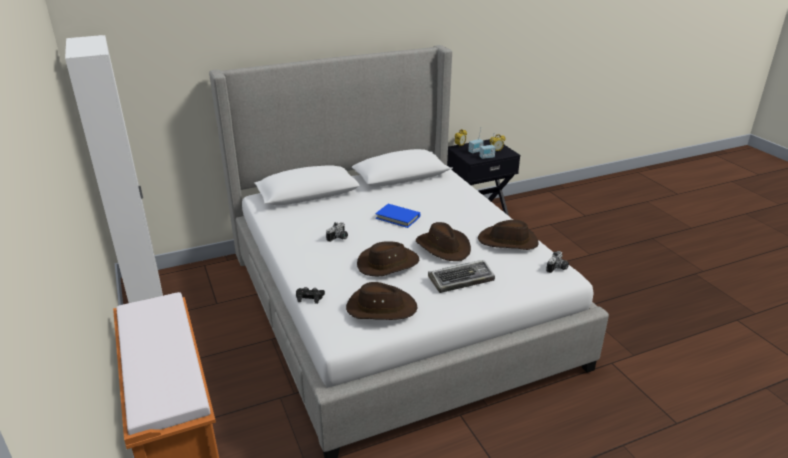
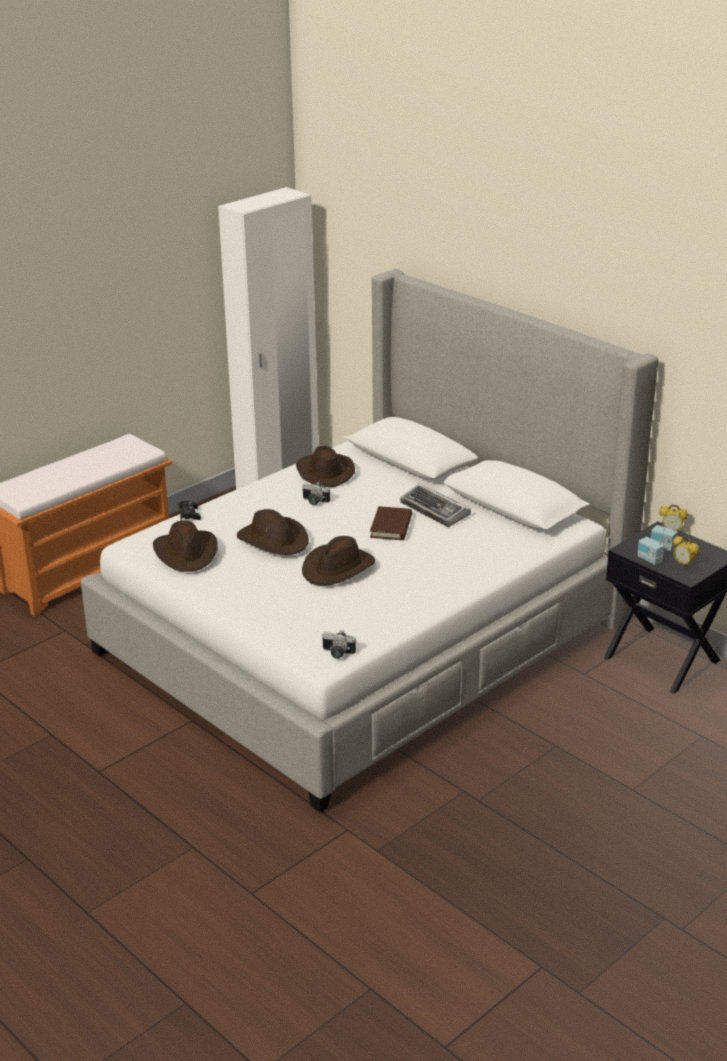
camera: 70 degrees right, 0 degrees up
blue book [375,204,420,228] -> brown book [370,506,412,540]
keyboard [428,260,495,293] -> keyboard moved to [400,484,471,527]
brown hat [478,220,539,250] -> brown hat moved to [296,446,355,487]

